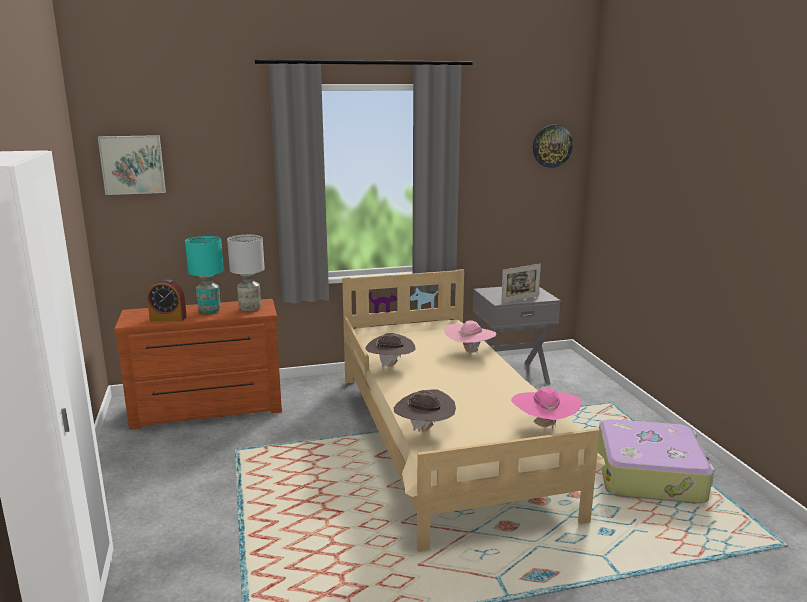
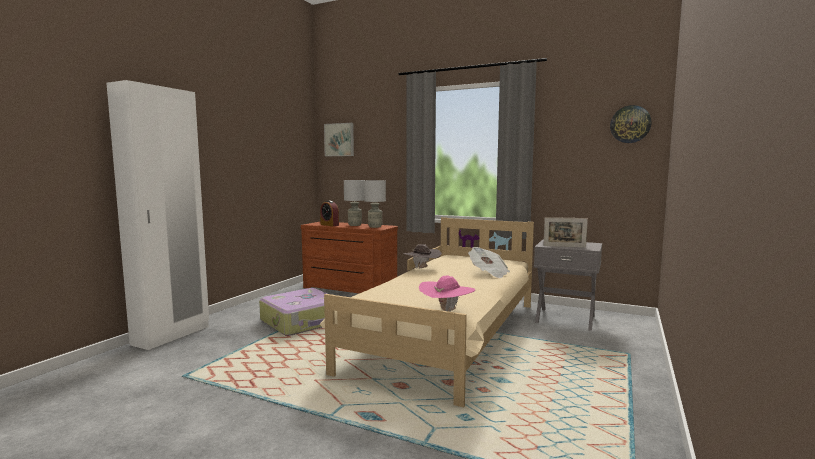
camera: 40 degrees right, 10 degrees down
turquoise table lamp [185,236,224,313] -> grey table lamp [344,180,364,226]
brown hat [394,389,456,432] -> none
pink hat [444,320,496,355] -> newspaper [468,247,510,278]
suitcase [598,419,714,503] -> suitcase moved to [259,288,328,336]

